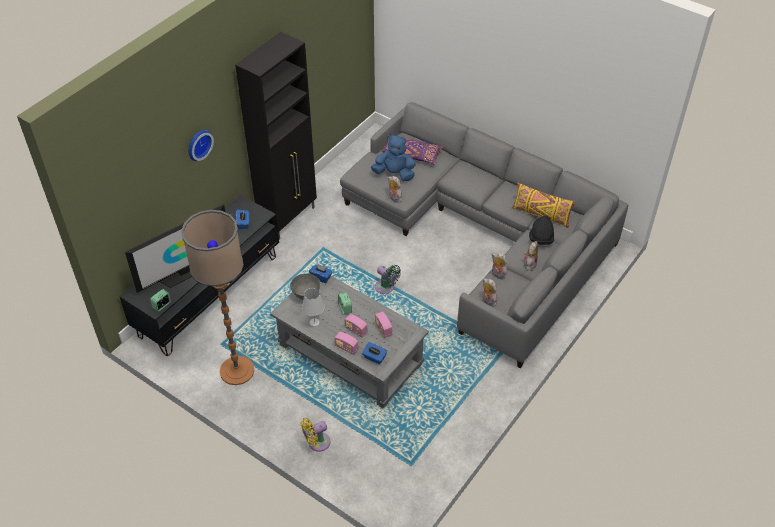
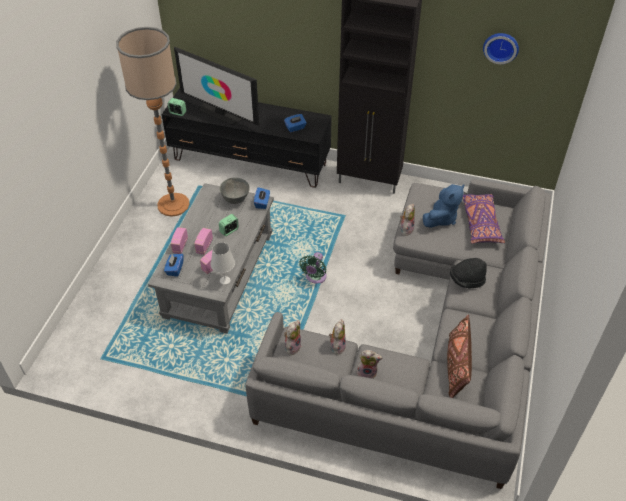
camera: 70 degrees right, 0 degrees up
wall clock [189,130,214,161] -> wall clock moved to [483,33,519,64]
yellow fan [301,418,330,452] -> none
white table lamp [302,288,325,327] -> white table lamp moved to [210,242,235,285]
blue plush toy [371,134,416,181] -> blue plush toy turned 45 degrees clockwise [423,184,464,228]
yellow pillow [512,183,576,228] -> brown pillow [447,315,472,398]
black hat [529,216,554,245] -> black hat moved to [450,258,487,288]

